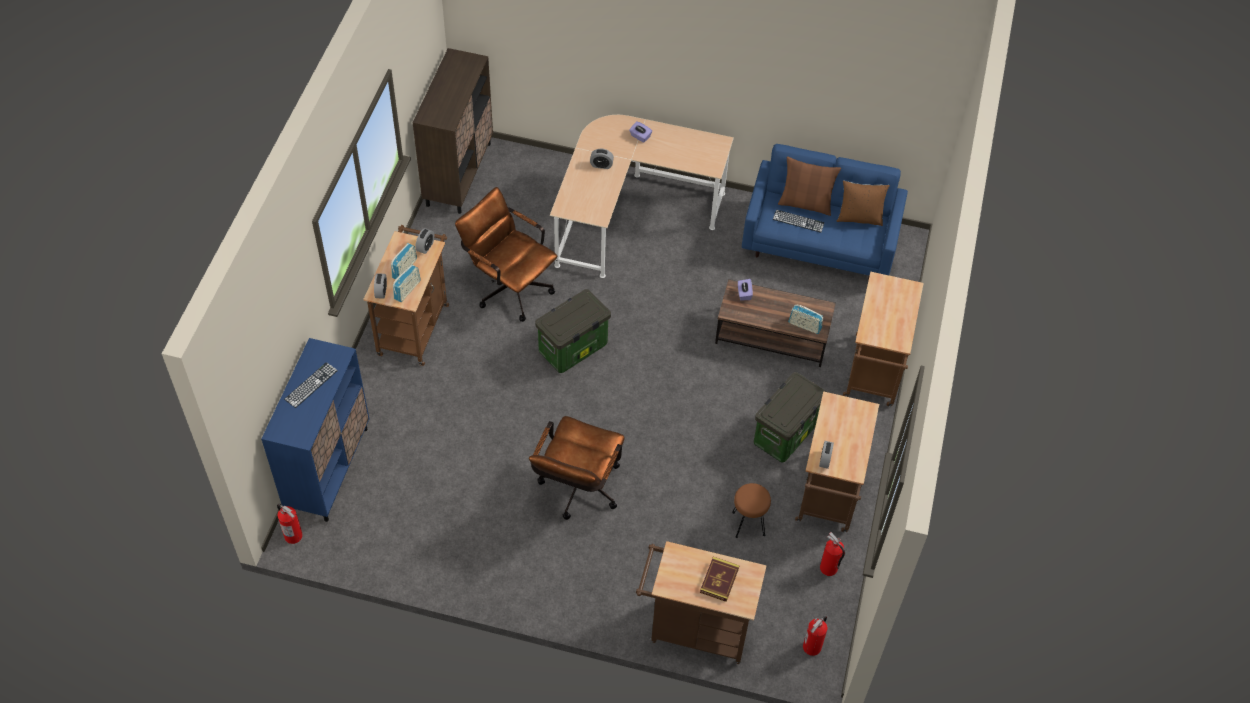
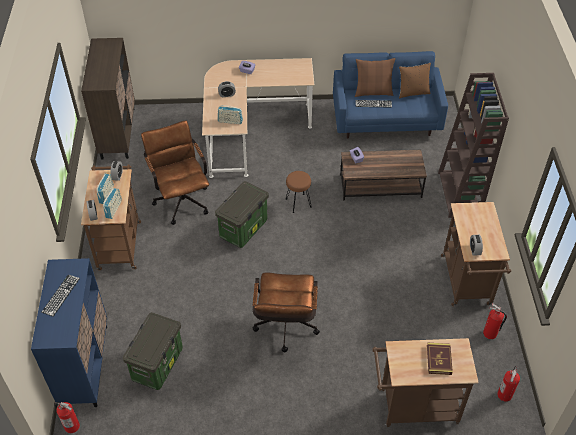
camera: 15 degrees left, 5 degrees down
brown office chair [455,187,557,322] -> brown office chair turned 45 degrees clockwise [141,120,209,225]
brown stool [732,483,771,538] -> brown stool moved to [286,171,312,213]
storage box [754,372,827,463] -> storage box moved to [123,312,183,390]
radio [788,305,823,334] -> radio moved to [218,105,243,124]
brown cart [843,272,924,407] -> brown bookcase [438,73,509,218]

